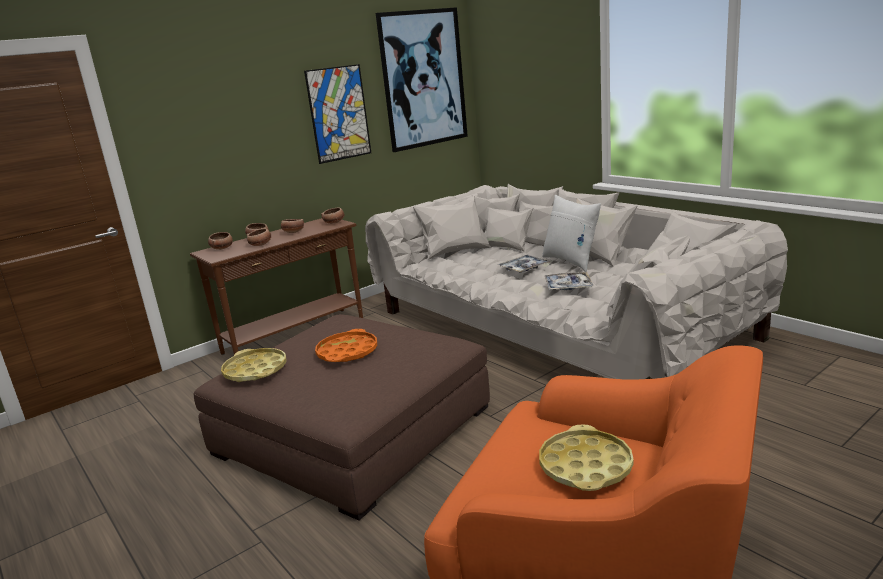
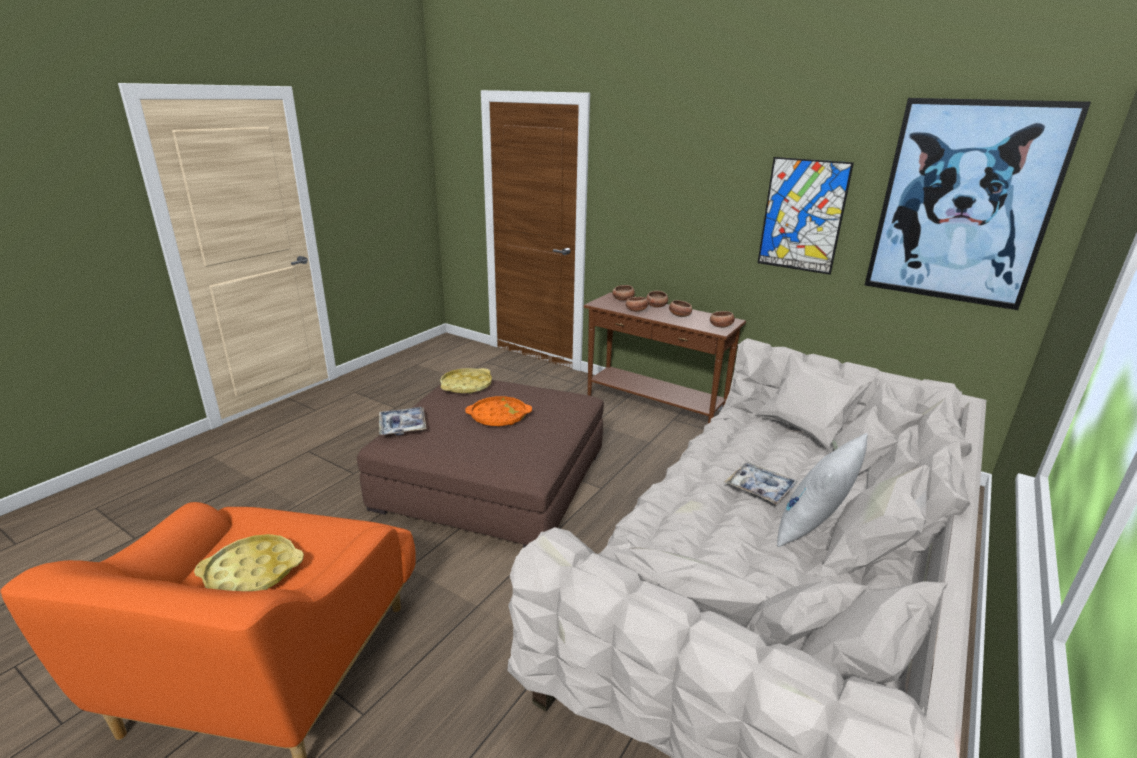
camera: 70 degrees right, 5 degrees up
tray [545,272,594,290] -> tray moved to [379,407,426,436]

